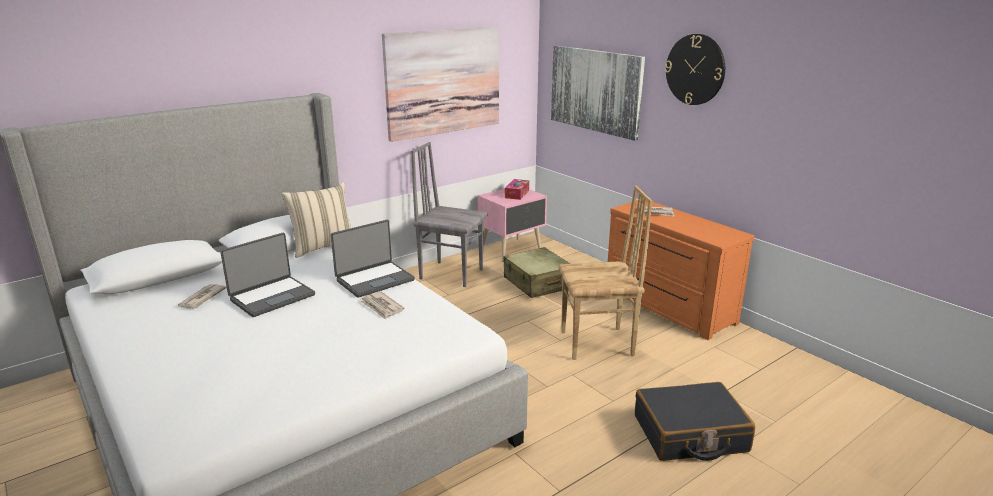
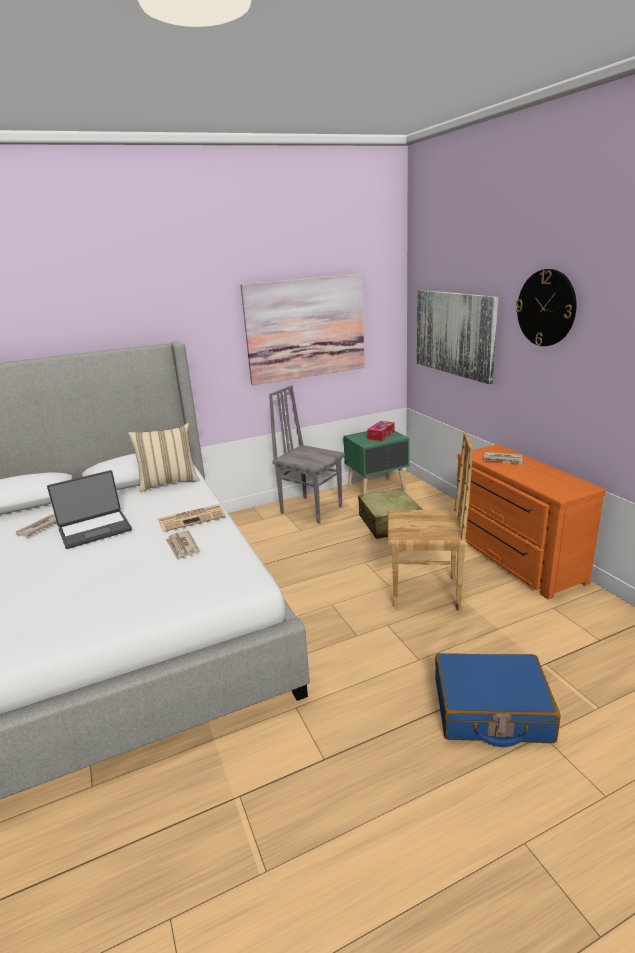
camera: 15 degrees right, 0 degrees up
laptop [331,220,415,298] -> newspaper [158,504,226,532]
pink nightstand [478,189,547,262] -> green nightstand [343,431,410,495]
black suitcase [635,382,755,461] -> blue suitcase [435,653,561,747]

